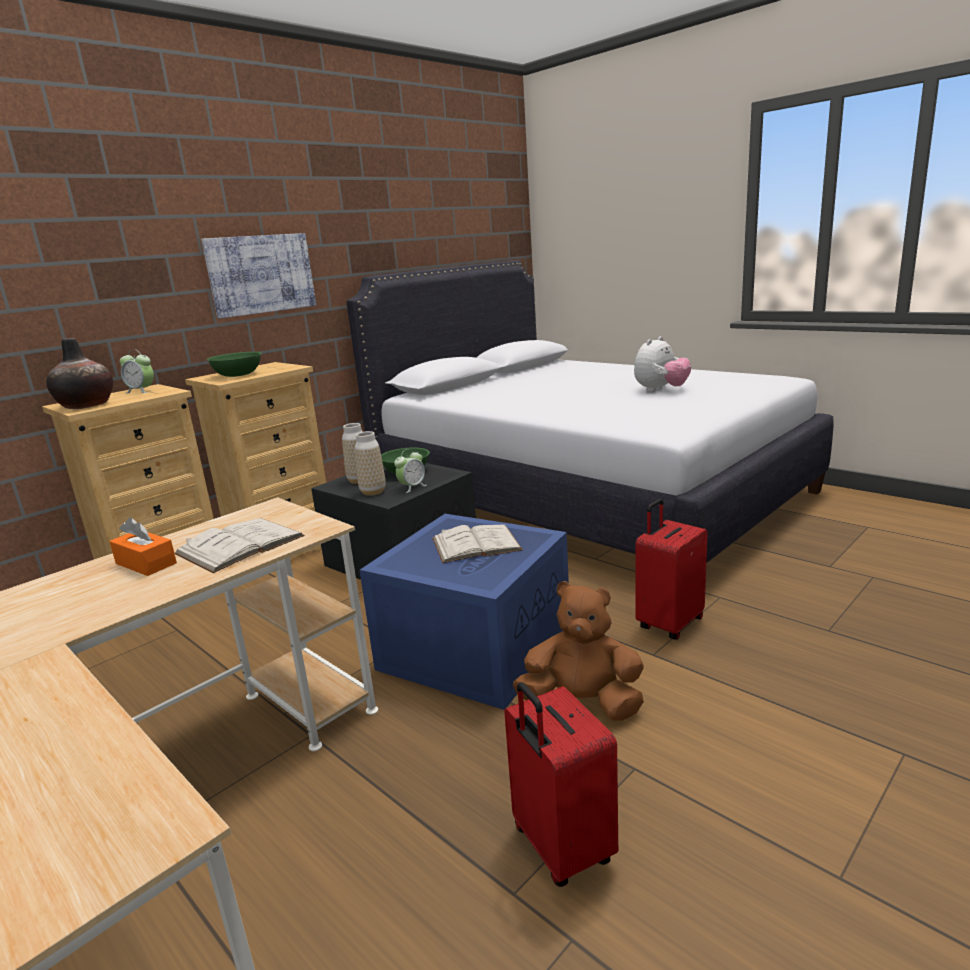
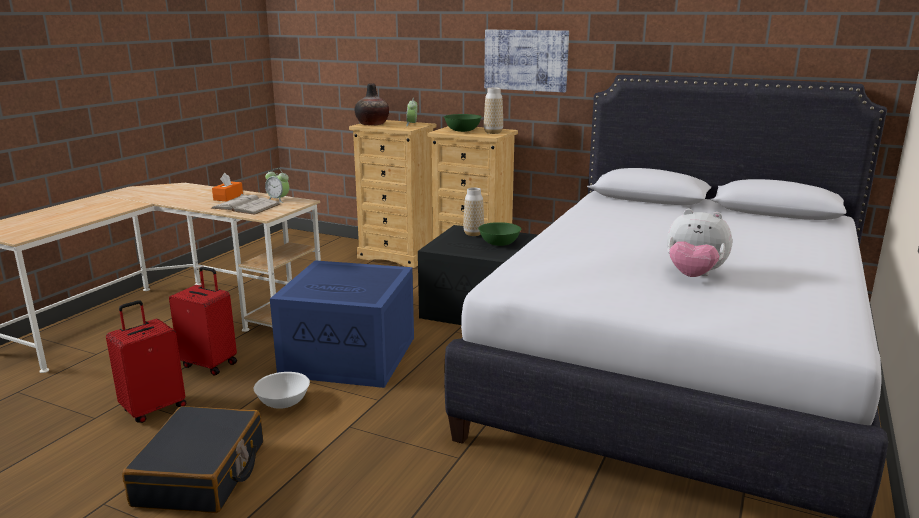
camera: 70 degrees right, 0 degrees up
vase [355,431,386,496] -> vase moved to [484,88,503,134]
alarm clock [394,449,427,493] -> alarm clock moved to [265,168,289,203]
white book [432,525,523,563] -> none
brown plush toy [513,581,644,721] -> white bowl [254,372,310,409]
red suitcase [636,499,708,640] -> red suitcase moved to [169,267,237,376]
none -> black suitcase [122,406,263,513]

